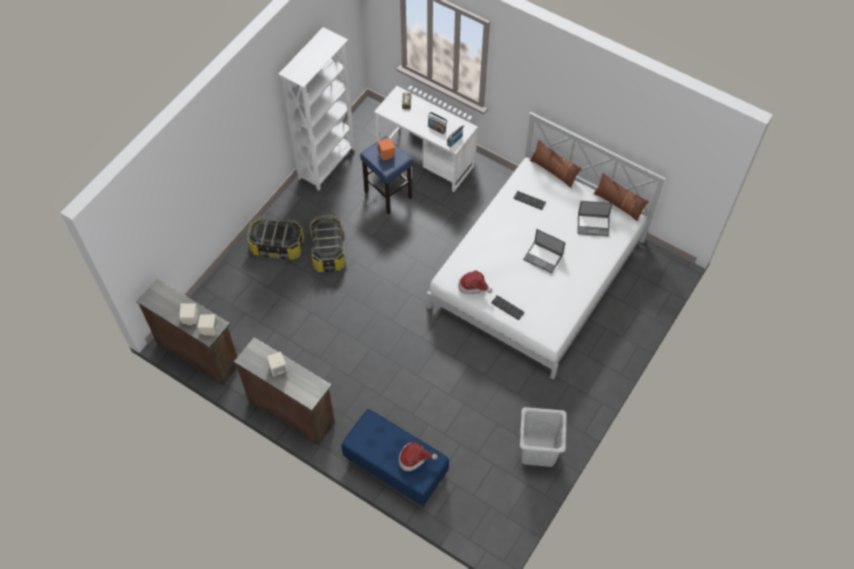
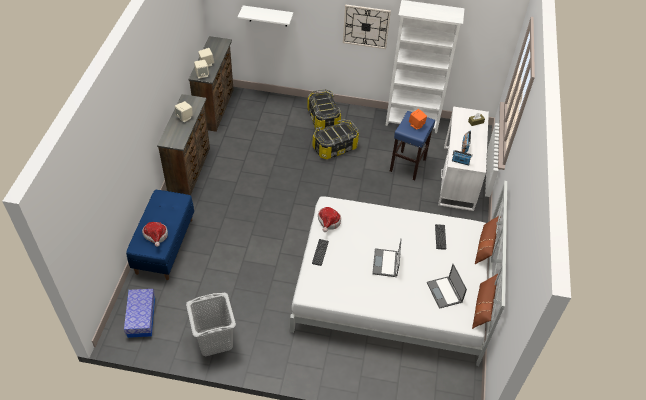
camera: 65 degrees right, 10 degrees down
none -> storage box [124,289,155,338]
none -> white shelf [238,5,293,27]
none -> wall clock [343,4,391,49]

